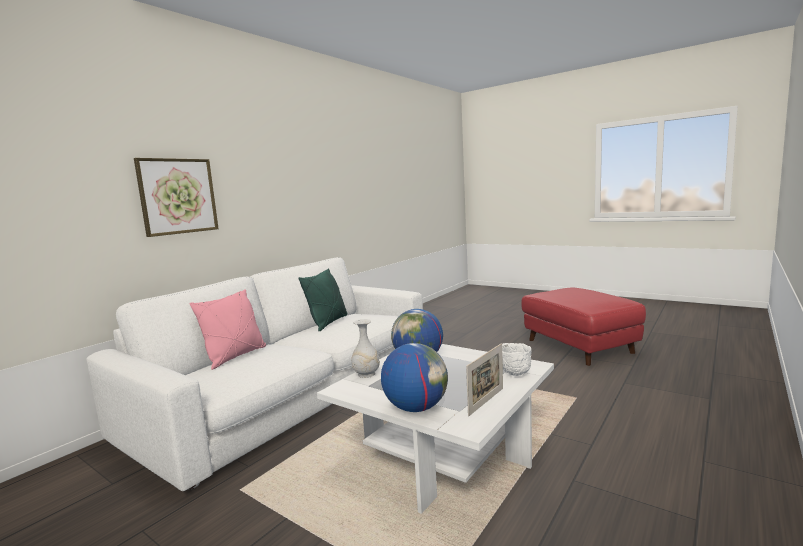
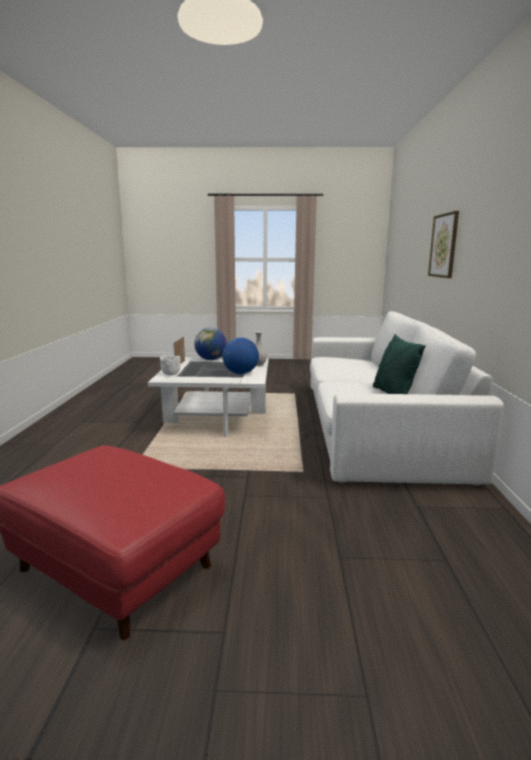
camera: 145 degrees right, 5 degrees up
pink pillow [190,289,266,370] -> none

